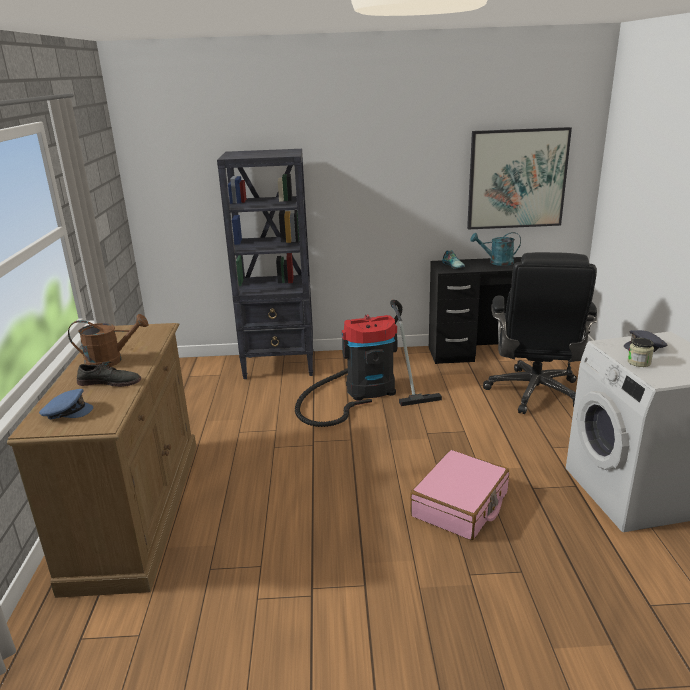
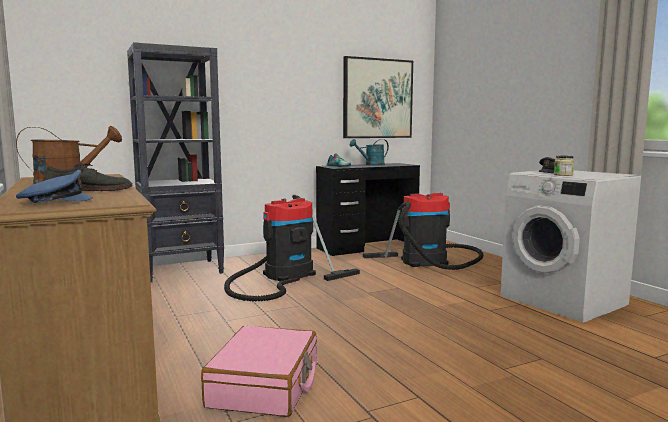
camera: 25 degrees left, 15 degrees down
pink suitcase [410,450,509,540] -> pink suitcase moved to [201,325,317,417]
black office chair [483,252,597,414] -> vacuum cleaner [363,193,483,270]

